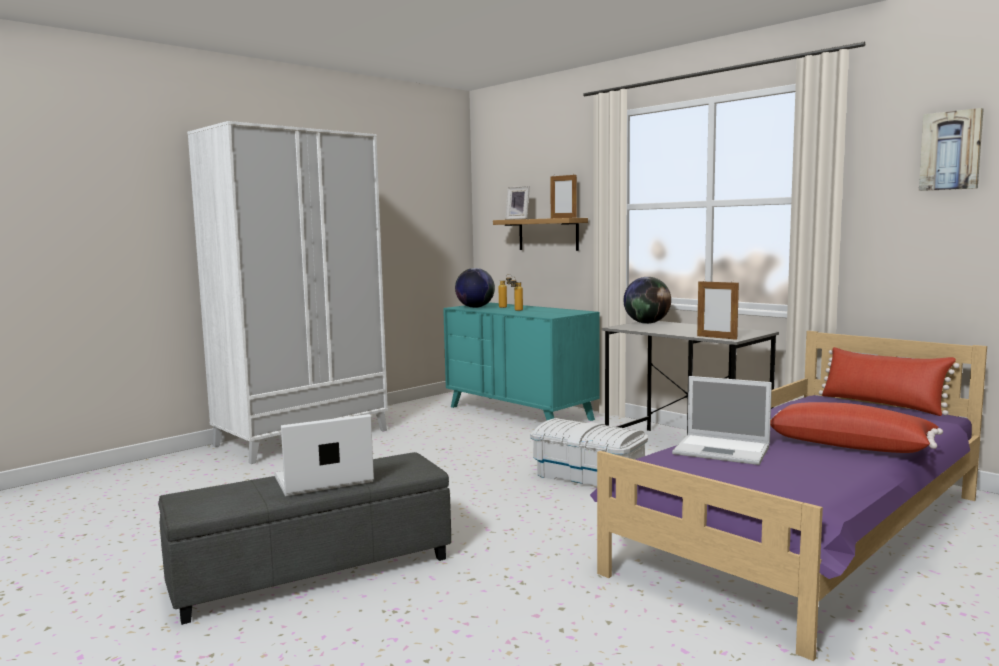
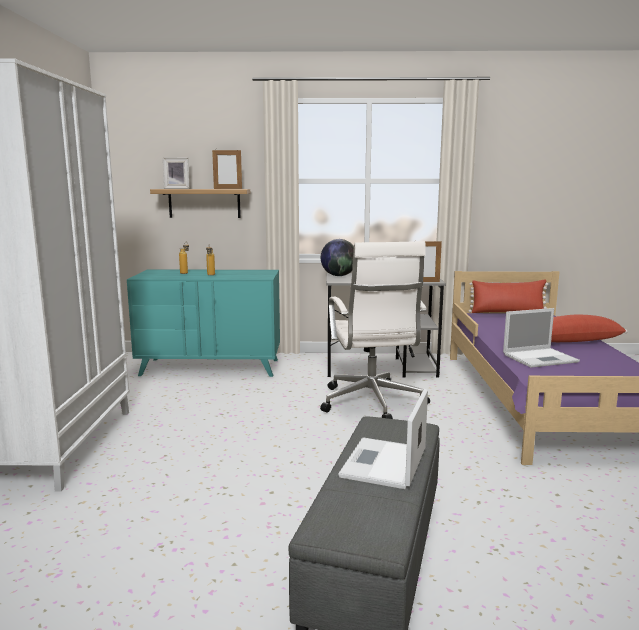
camera: 45 degrees left, 5 degrees up
globe [455,268,495,308] -> none
white storage box [530,418,648,486] -> white office chair [320,241,430,419]
picture [919,108,983,191] -> none

